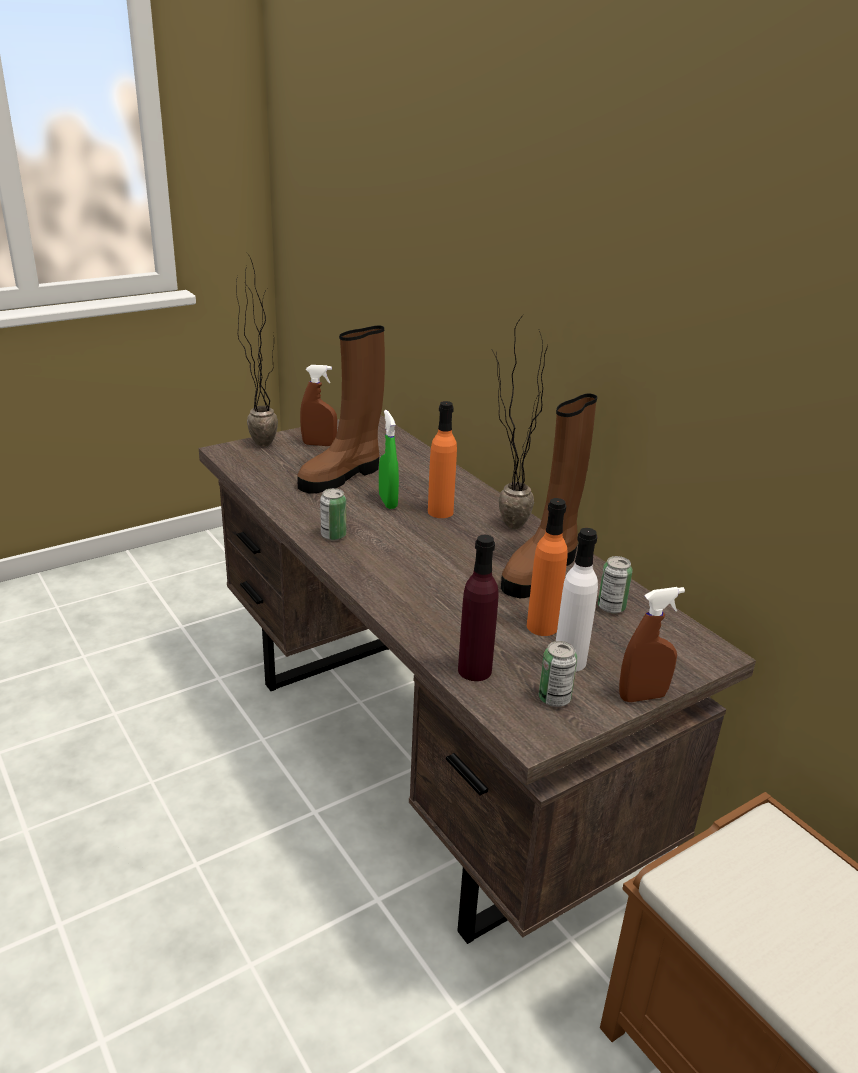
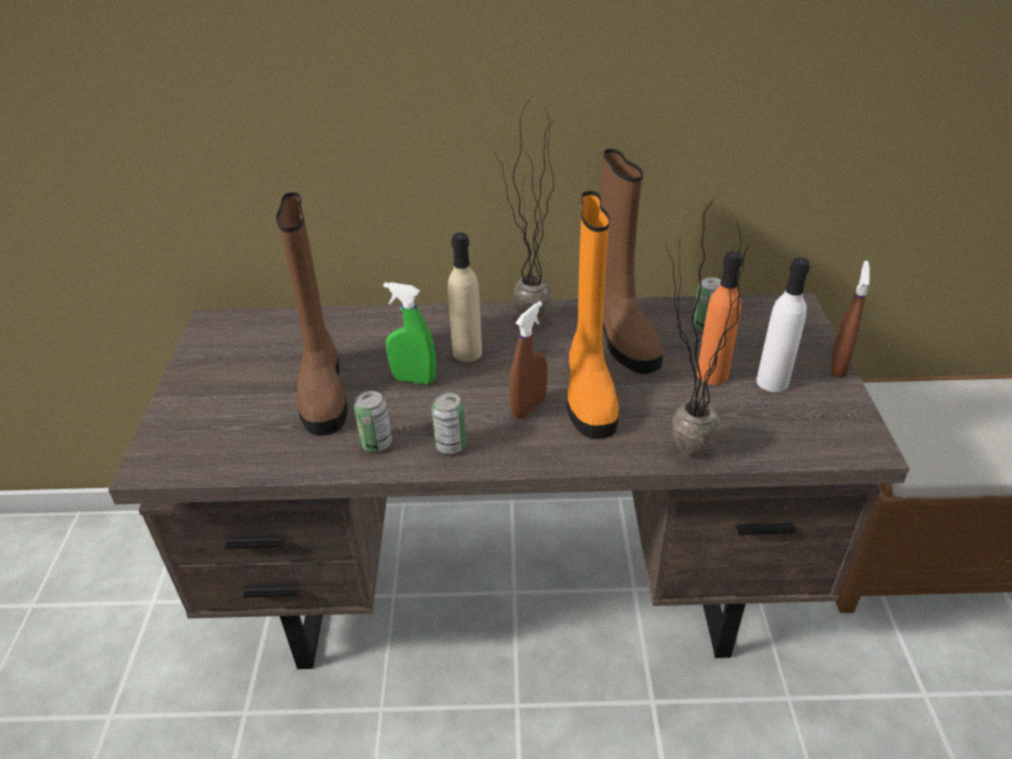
camera: 55 degrees left, 10 degrees up
potted plant [236,253,278,447] -> potted plant moved to [665,198,748,458]
brown spray bottle [300,365,337,446] -> brown spray bottle moved to [509,301,547,419]
orange bottle [428,401,457,518] -> beige bottle [448,233,482,362]
purple bottle [458,535,499,681] -> none
can [539,641,577,707] -> can moved to [354,391,392,452]
none -> orange boot [567,191,619,439]

